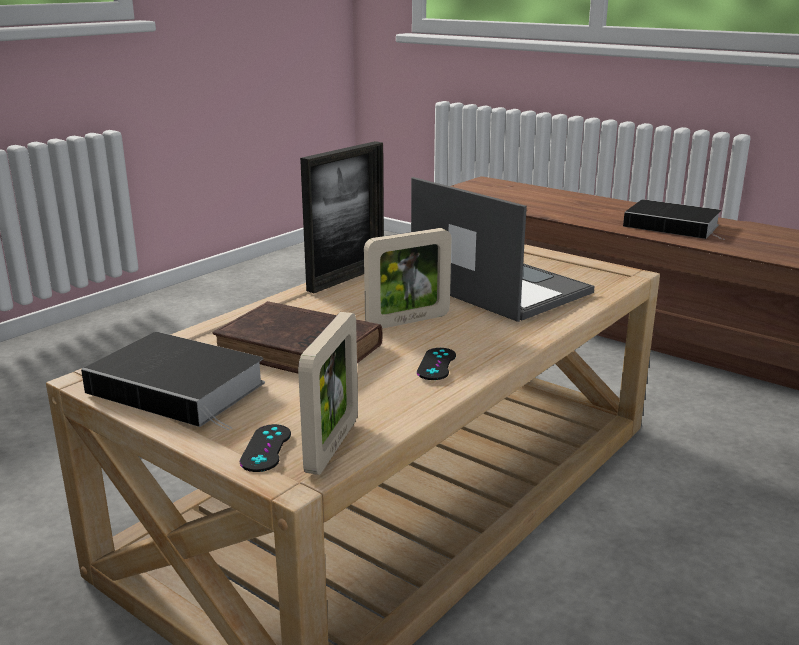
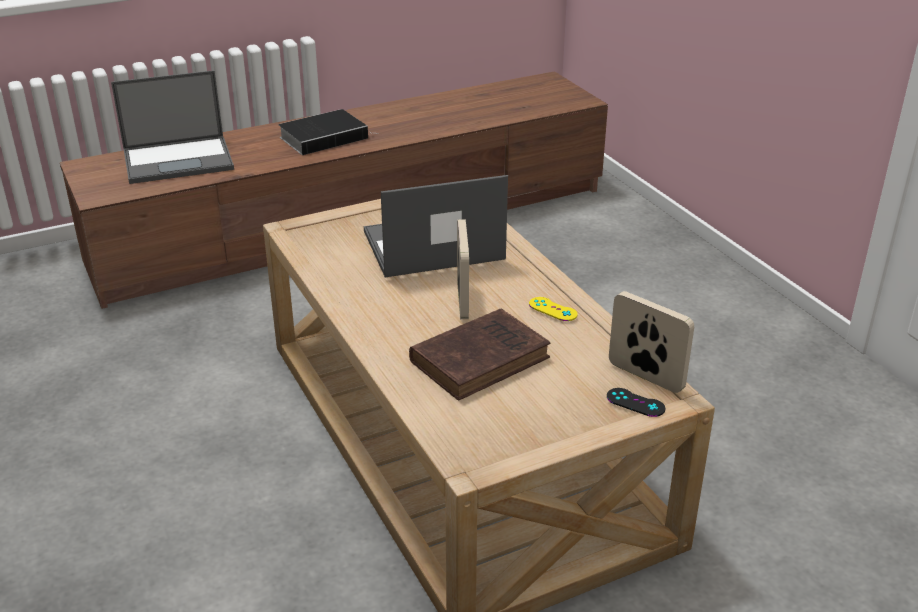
camera: 65 degrees left, 10 degrees up
book [81,332,265,430] -> none
picture frame [300,141,384,293] -> none
black game controller [417,348,456,380] -> yellow game controller [529,297,578,321]
none -> laptop [111,70,234,184]

